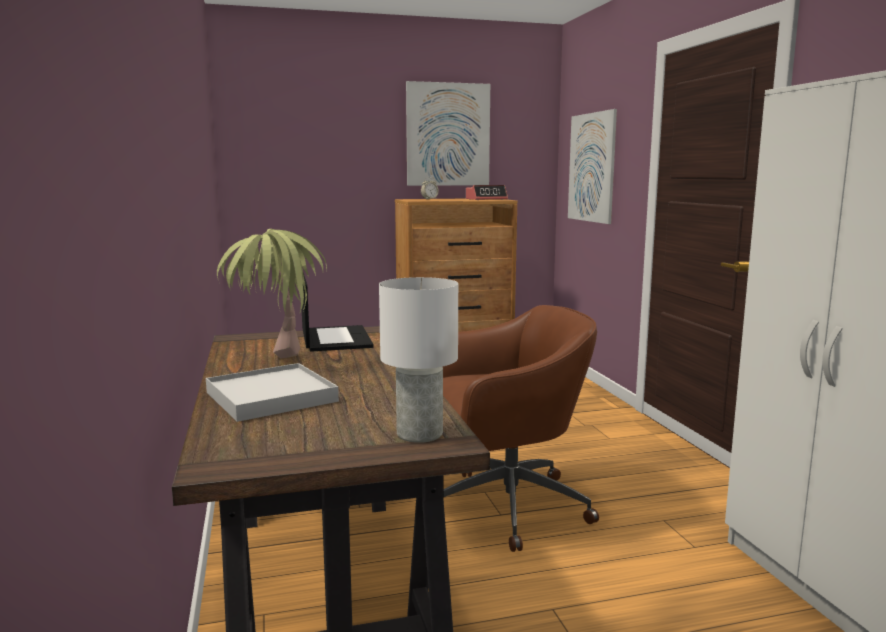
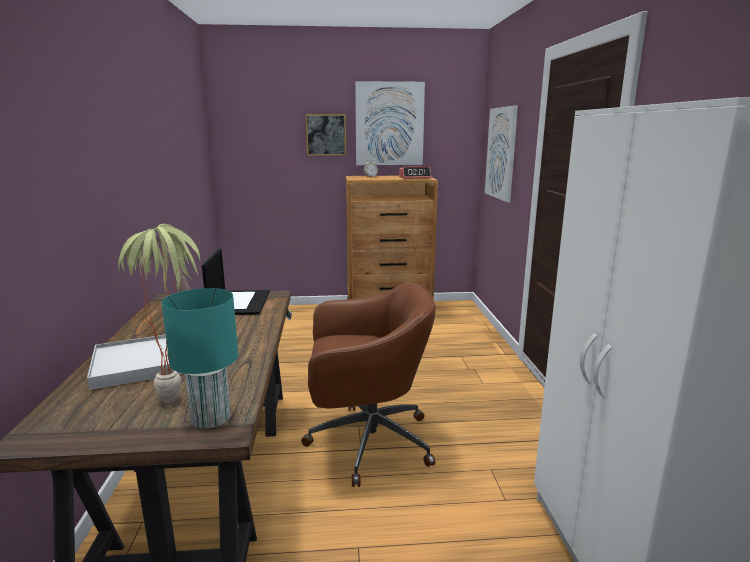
camera: 10 degrees right, 5 degrees up
white table lamp [379,277,458,443] -> turquoise table lamp [161,288,238,429]
none -> potted plant [140,248,182,403]
none -> picture [306,114,346,155]

